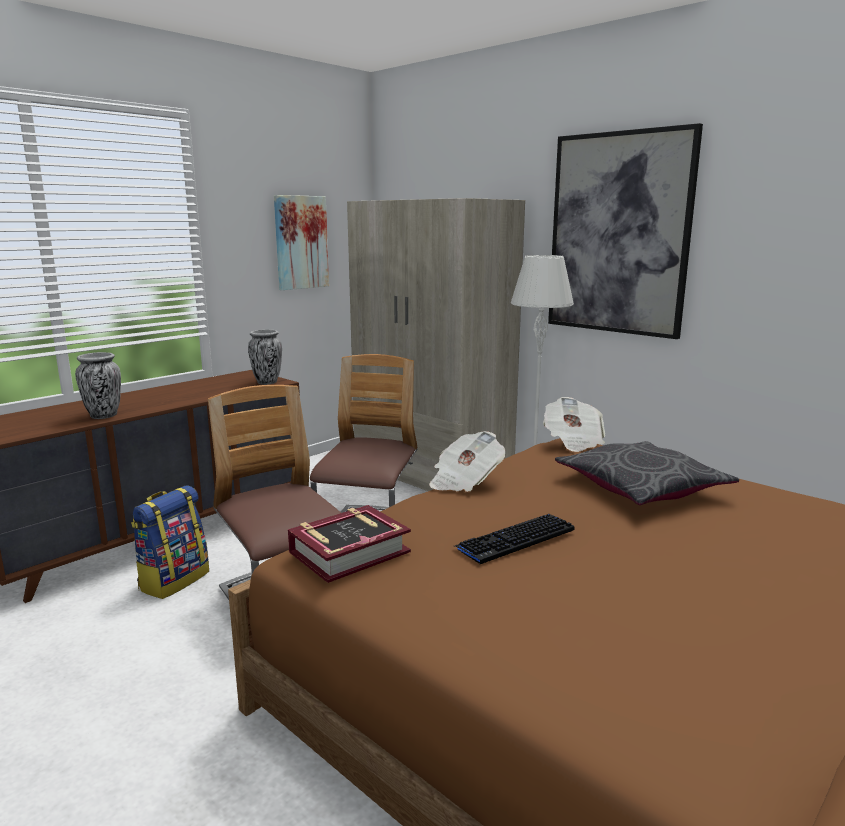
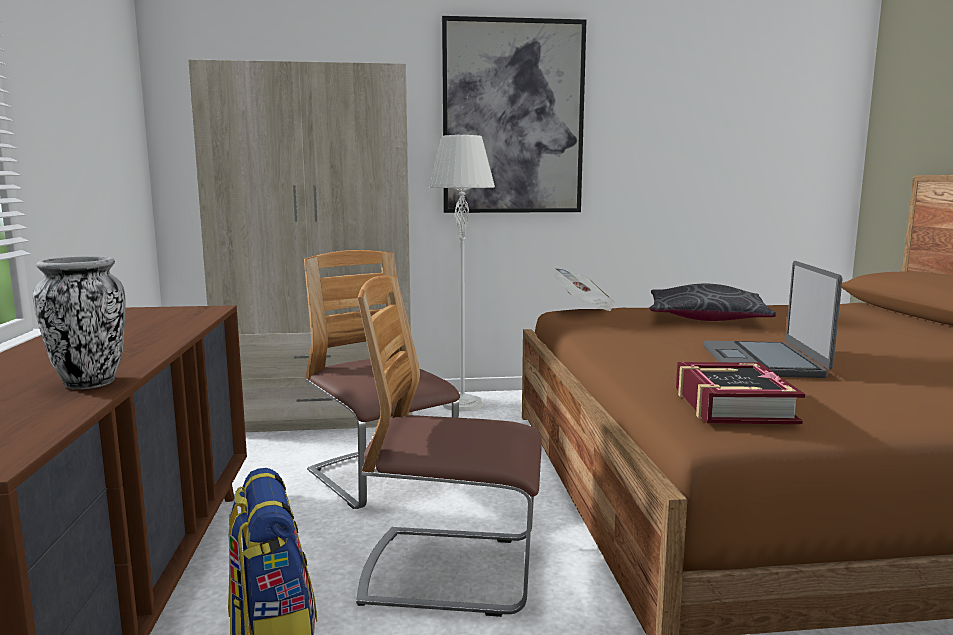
camera: 50 degrees left, 5 degrees down
vase [248,329,282,385] -> none
picture [274,195,329,290] -> none
newspaper [429,431,506,492] -> none
keyboard [455,514,575,564] -> laptop [703,261,843,378]

